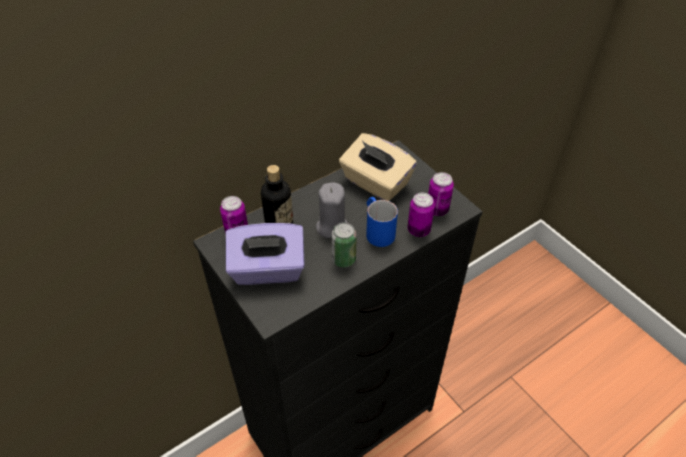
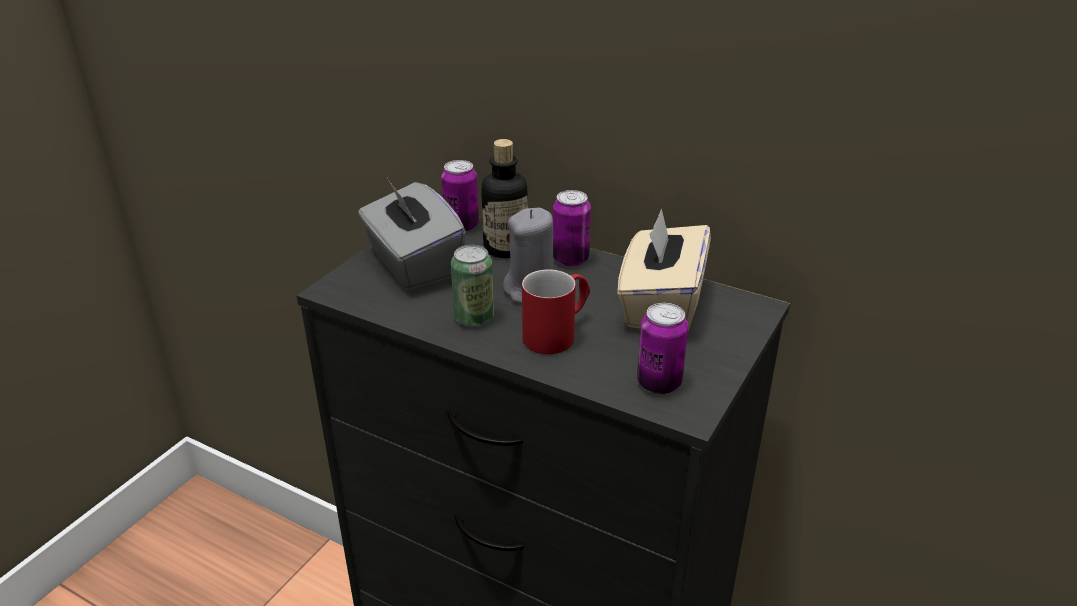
camera: 65 degrees right, 15 degrees down
purple tissue box [226,223,305,285] -> grey tissue box [358,178,466,290]
blue mug [366,197,398,247] -> red mug [522,269,590,354]
can [407,193,435,237] -> can moved to [553,190,591,267]

